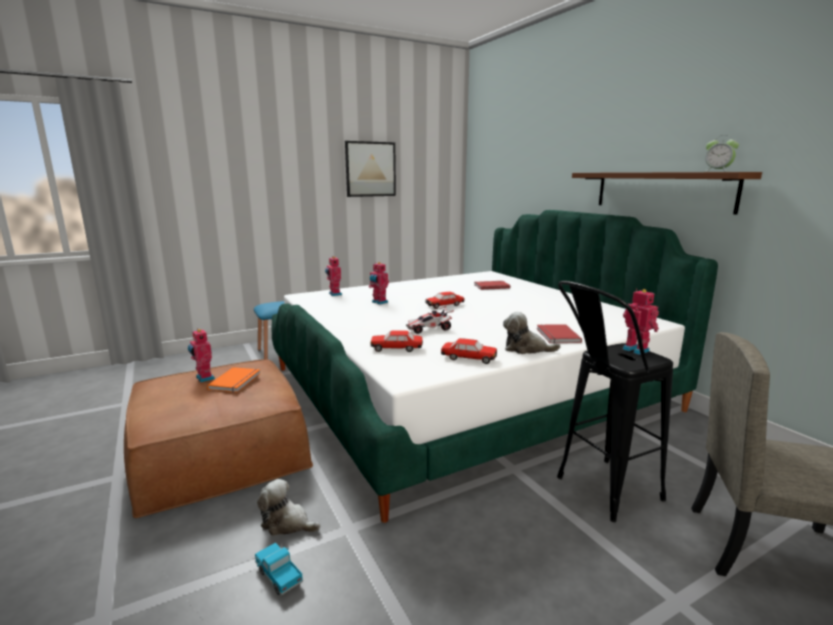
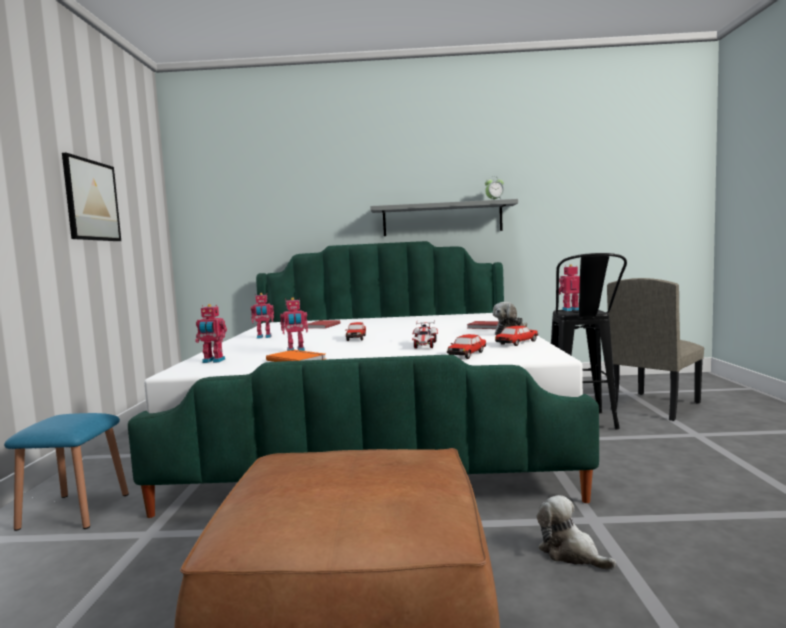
camera: 60 degrees left, 10 degrees down
toy robot [188,328,215,383] -> toy robot moved to [251,293,274,339]
orange book [207,367,261,392] -> orange book moved to [266,350,326,362]
toy truck [255,543,303,595] -> none
plush toy [257,479,320,536] -> plush toy turned 90 degrees clockwise [537,495,616,570]
brown shelf [572,172,762,215] -> grey shelf [370,199,518,236]

